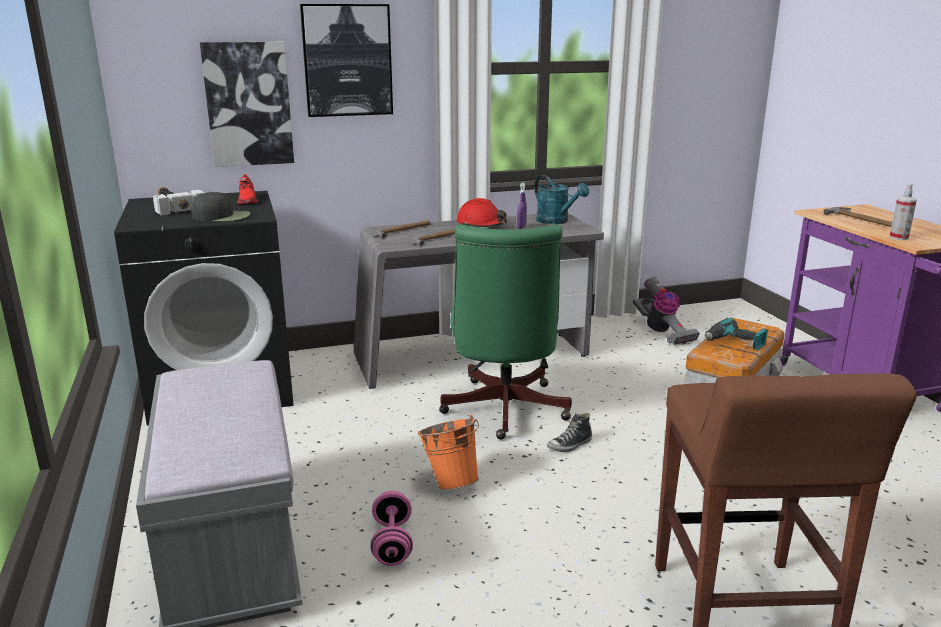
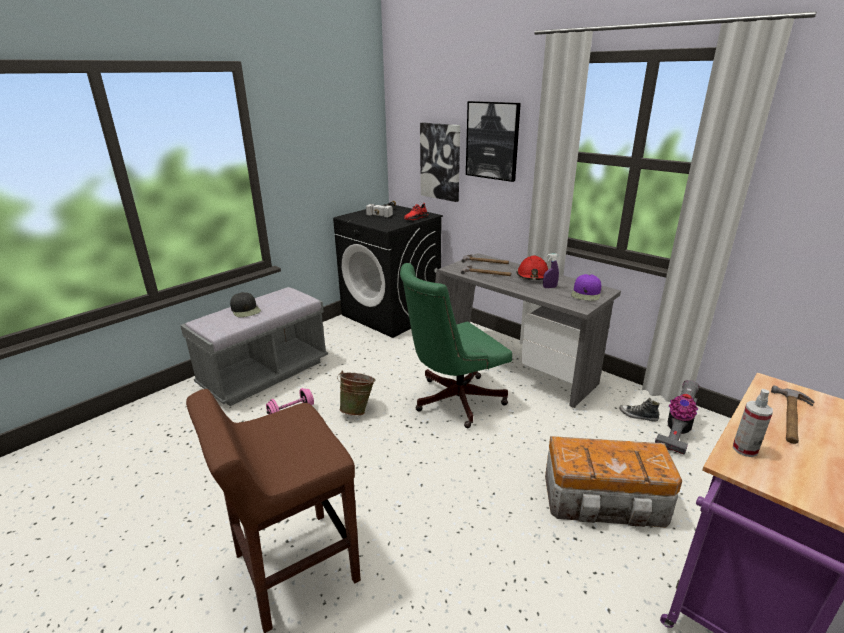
camera: 60 degrees right, 5 degrees up
black cap [191,192,251,221] -> black cap moved to [230,292,261,317]
orange bucket [418,415,479,490] -> green bucket [337,371,375,416]
turquoise watering can [535,175,589,224] -> purple cap [571,274,601,301]
shoe [547,413,592,452] -> shoe moved to [619,398,660,422]
power drill [705,318,768,350] -> none

